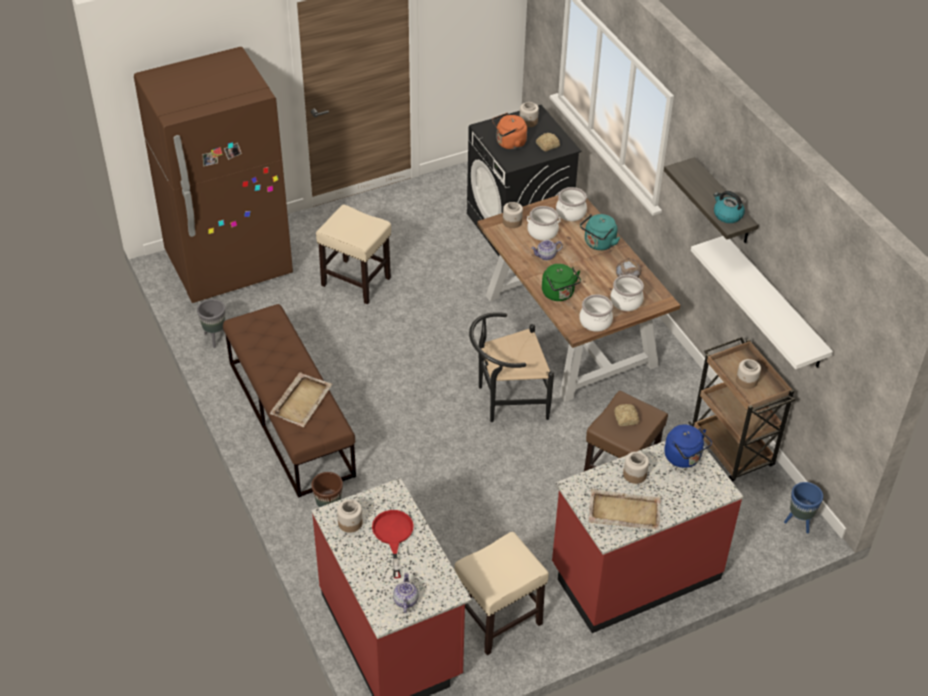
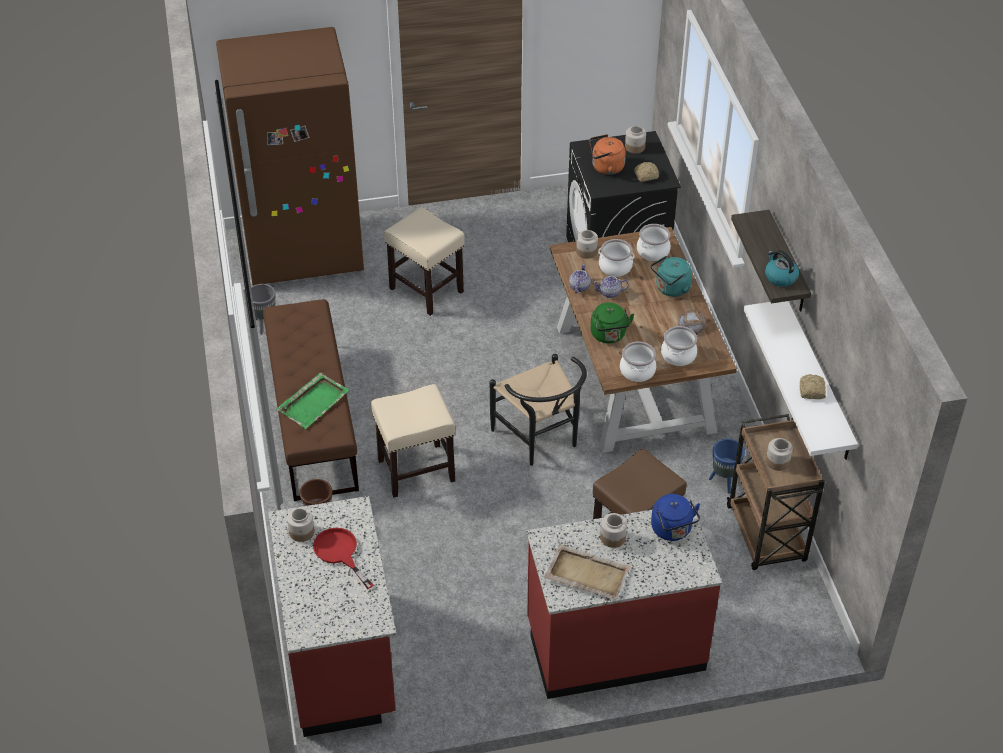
camera: 15 degrees right, 0 degrees up
beige tray [270,372,332,427] -> green tray [276,372,349,429]
red frying pan [372,510,414,578] -> red frying pan turned 45 degrees counterclockwise [313,528,374,589]
teapot [393,572,419,613] -> teapot moved to [569,264,591,294]
beige stool [455,532,549,655] -> beige stool moved to [371,384,455,498]
black chair [469,312,554,422] -> black chair turned 120 degrees counterclockwise [490,354,587,466]
bread [614,404,640,426] -> bread moved to [800,374,826,399]
blue planter [784,482,823,534] -> blue planter moved to [709,439,745,494]

